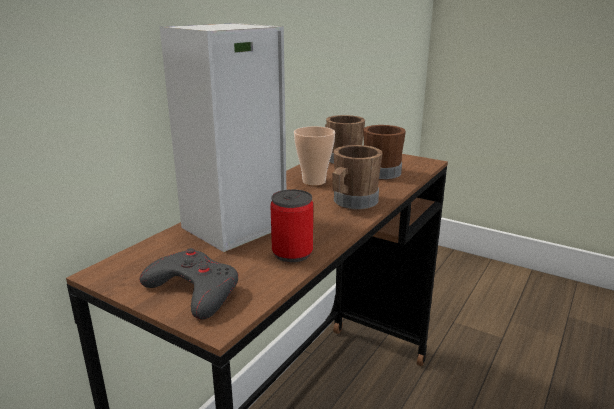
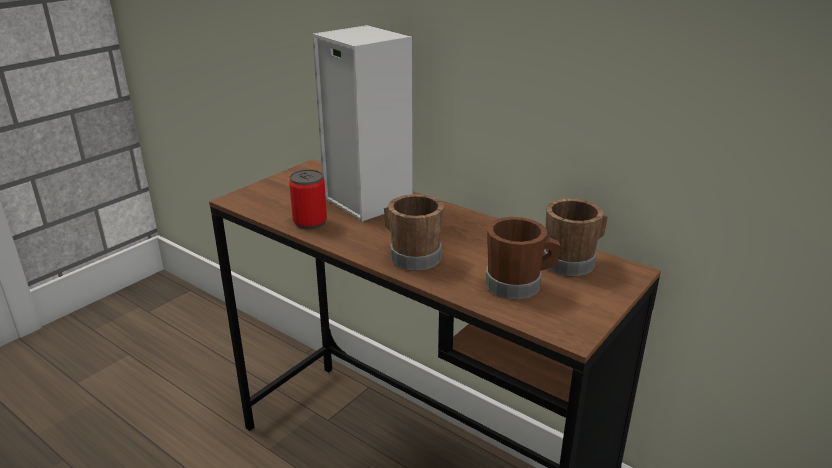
camera: 95 degrees right, 5 degrees up
grey game controller [139,248,238,320] -> none
cup [294,126,335,186] -> none

